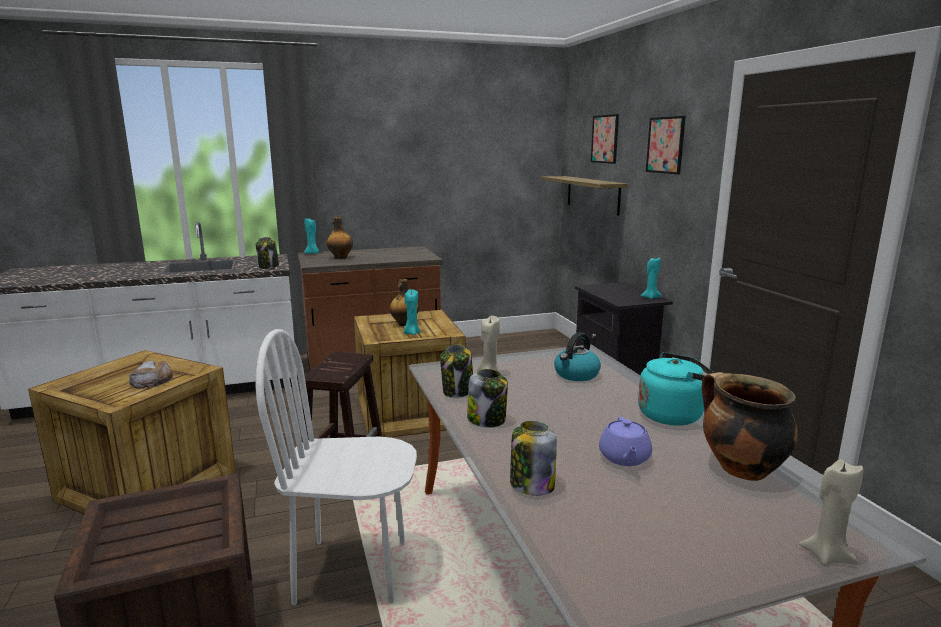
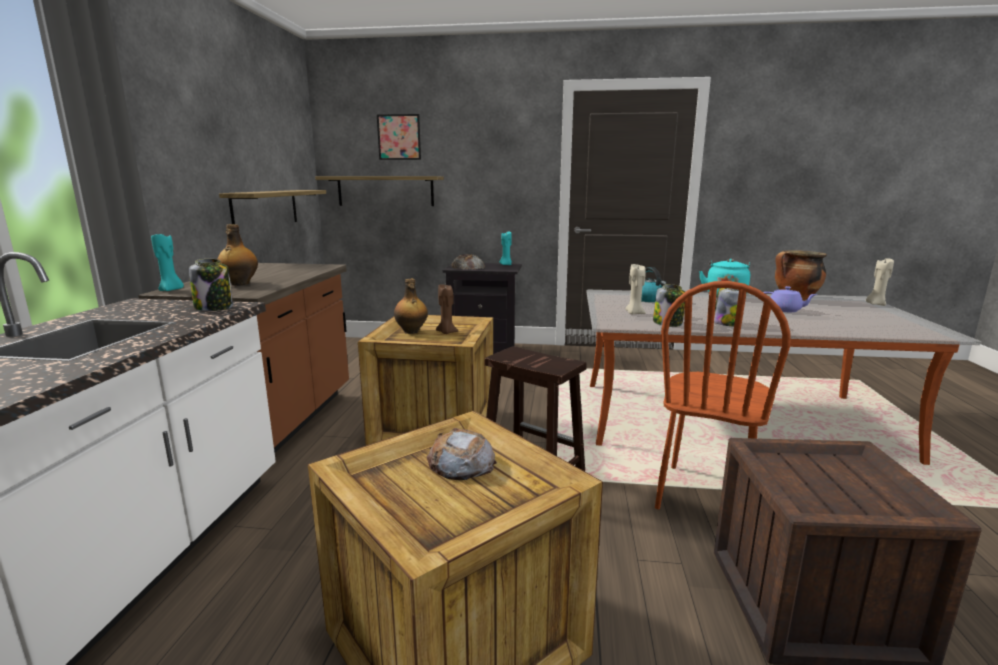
camera: 65 degrees left, 0 degrees up
white chair [256,329,417,606] -> brown chair [655,281,791,509]
turquoise candle [404,289,420,335] -> brown candle [436,284,458,334]
jar [510,421,557,496] -> none
picture [646,116,686,174] -> none
none -> shelf [219,190,326,225]
none -> bread [451,254,485,270]

